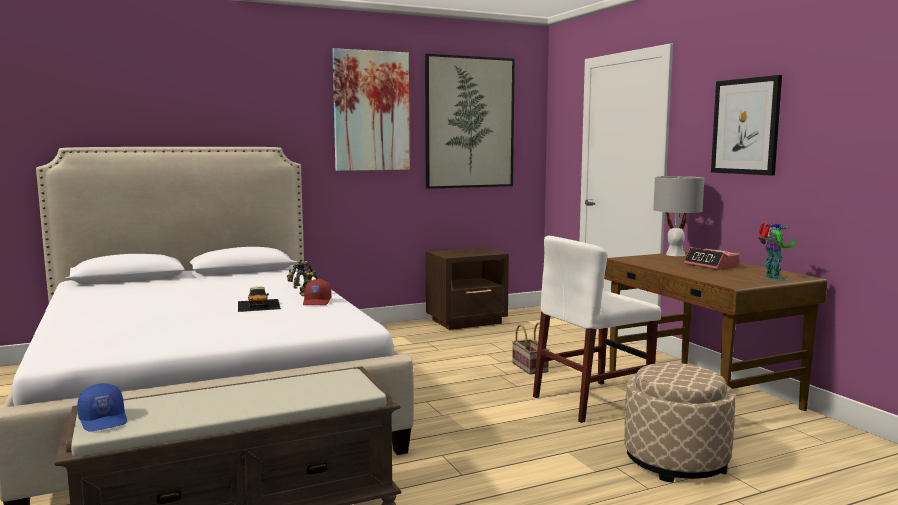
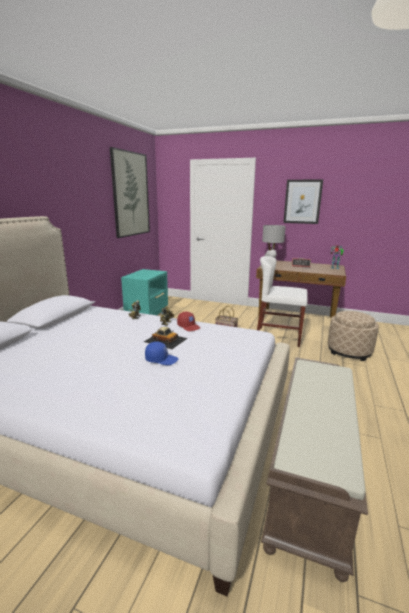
camera: 45 degrees left, 10 degrees up
blue cap [77,383,127,432] -> blue cap moved to [145,342,178,365]
picture [332,48,410,171] -> none
brown nightstand [426,247,509,330] -> turquoise nightstand [121,269,168,315]
white chair [533,236,661,423] -> white chair turned 90 degrees clockwise [257,256,308,347]

